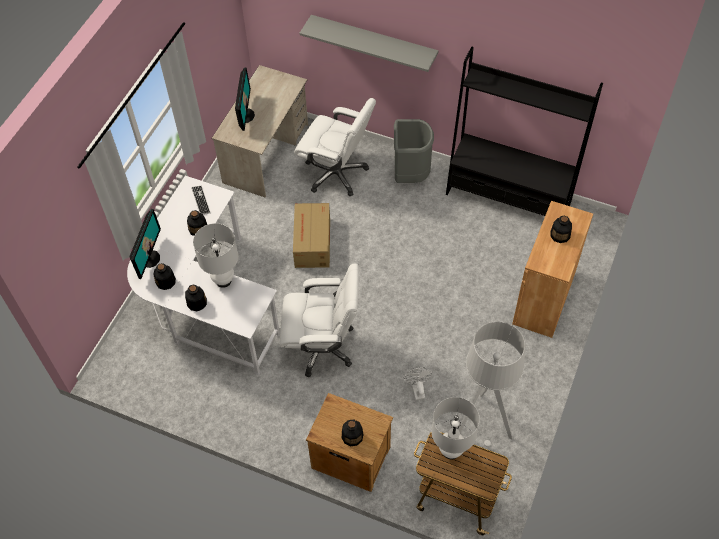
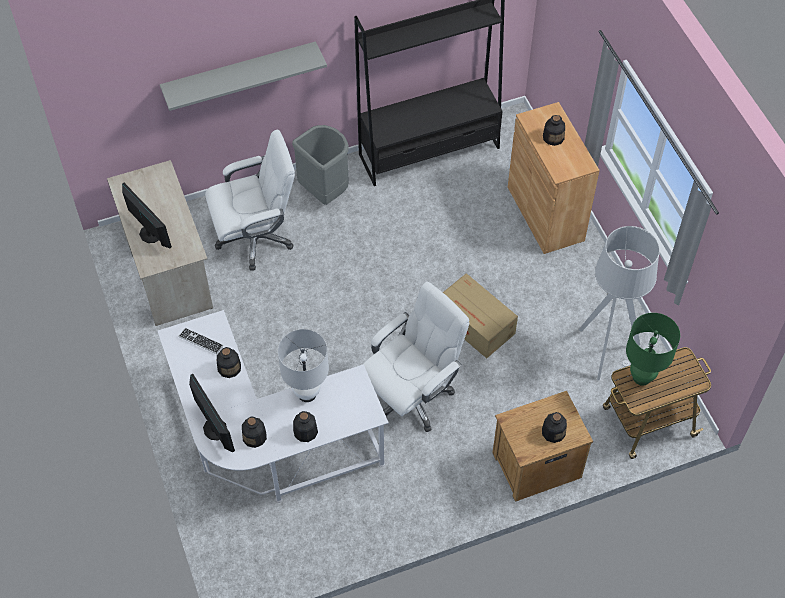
camera: 45 degrees left, 0 degrees up
cardboard box [293,203,330,268] -> cardboard box moved to [443,273,518,358]
white fan [403,367,432,400] -> none
white table lamp [431,397,480,459] -> green table lamp [626,313,680,385]

